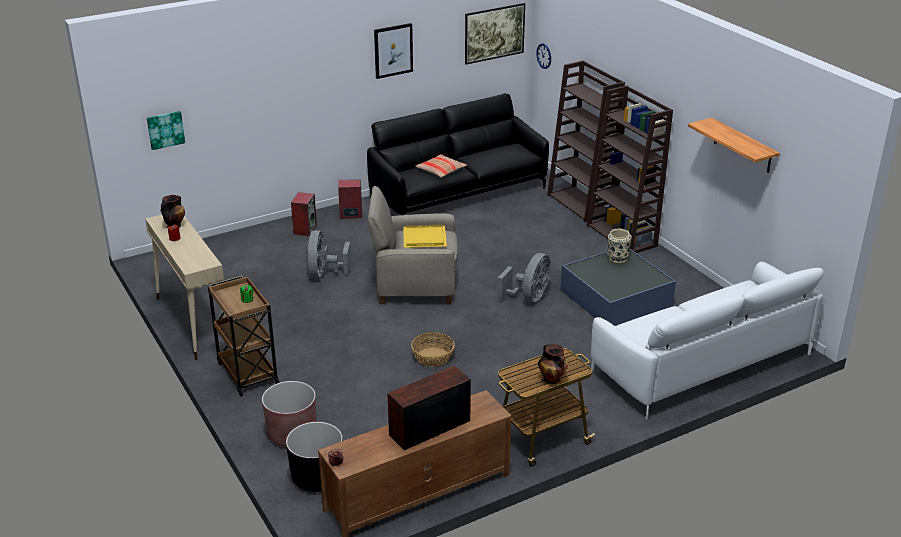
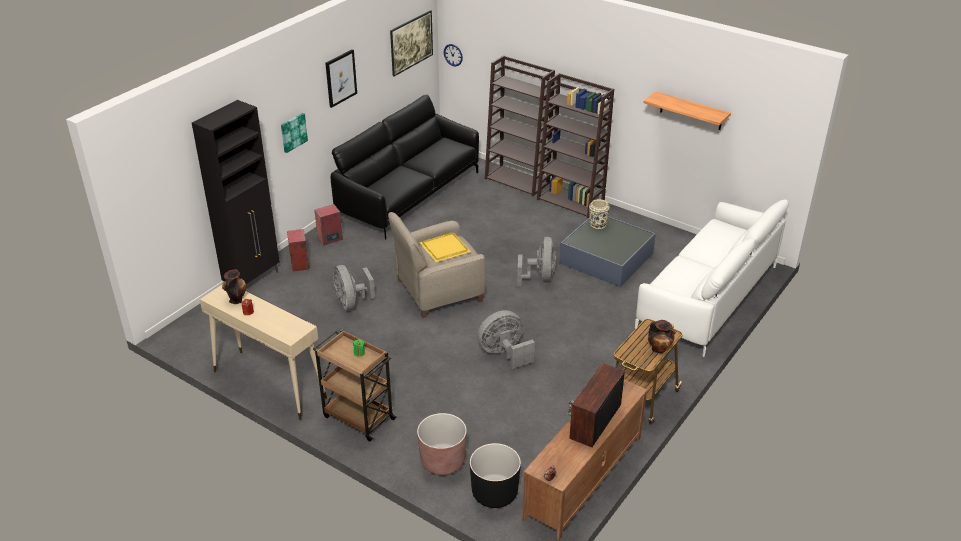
camera: 25 degrees left, 5 degrees up
picture [147,111,185,150] -> picture moved to [281,113,308,153]
basket [411,332,455,367] -> grey fan [477,310,535,369]
pillow [415,154,467,178] -> none
none -> black cabinet [192,100,280,284]

